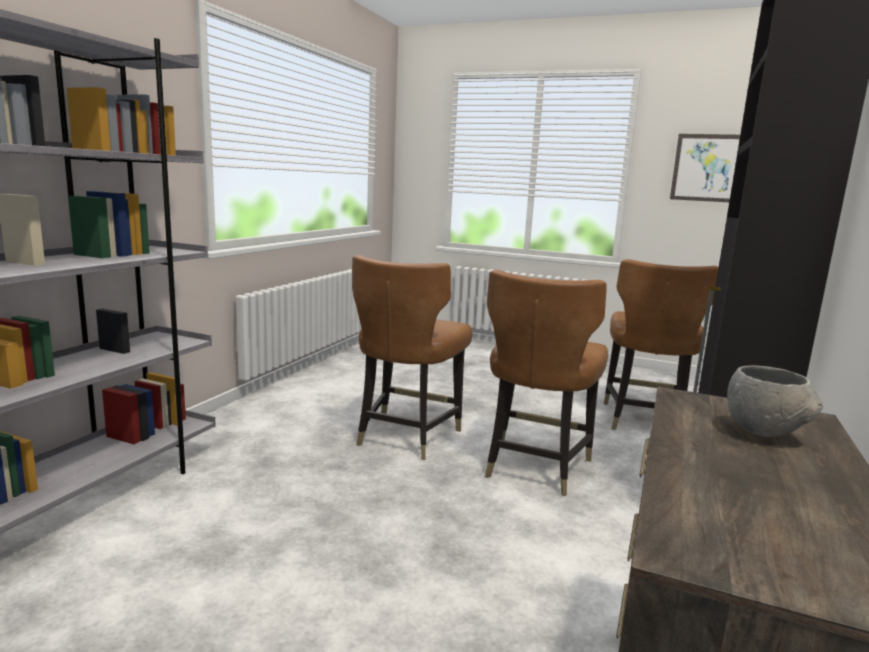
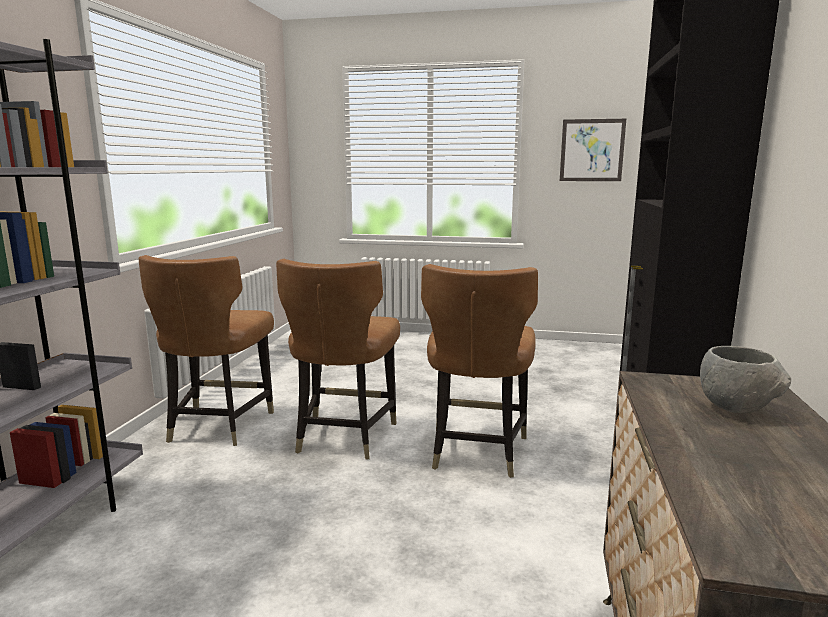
camera: 10 degrees left, 0 degrees up
brown chair [604,259,719,430] -> brown chair moved to [138,255,274,446]

